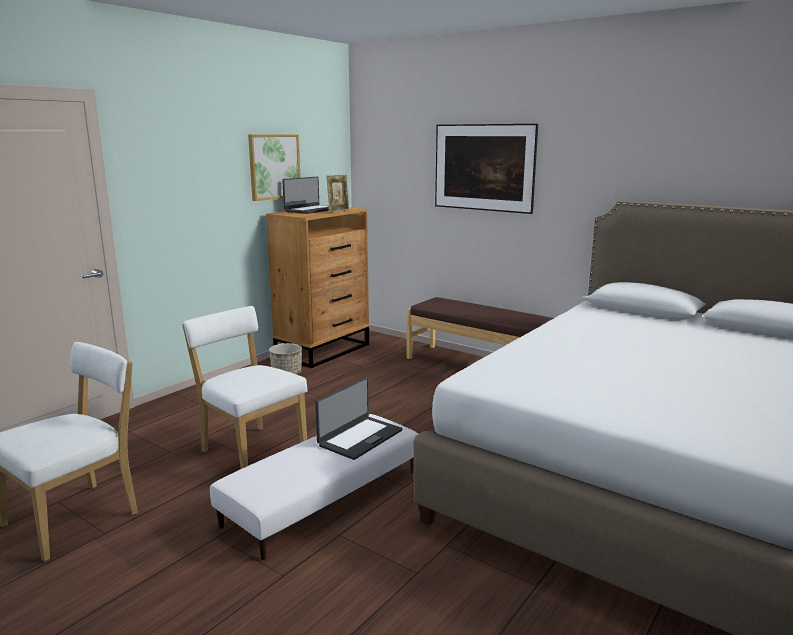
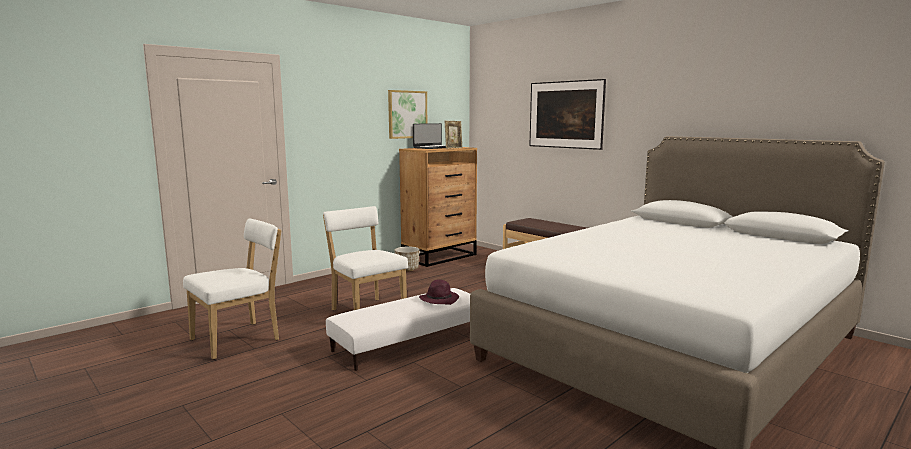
camera: 10 degrees right, 5 degrees down
laptop [315,377,403,460] -> purple hat [419,280,459,305]

